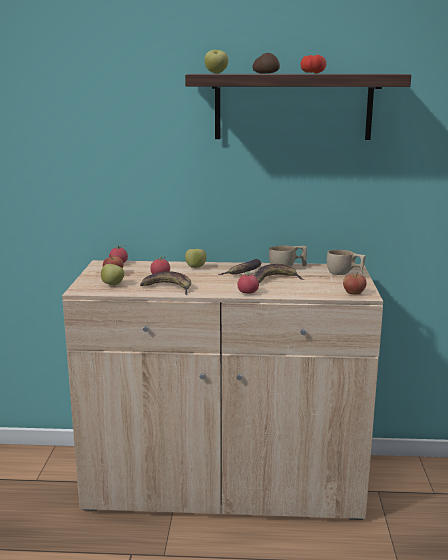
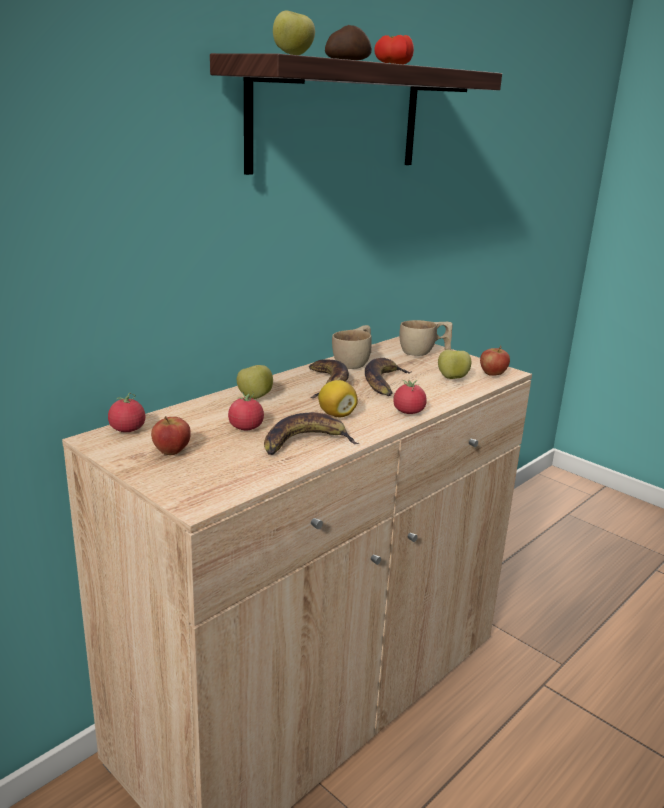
camera: 50 degrees left, 5 degrees up
apple [101,264,124,285] -> apple moved to [438,350,471,379]
none -> lemon [318,380,358,417]

